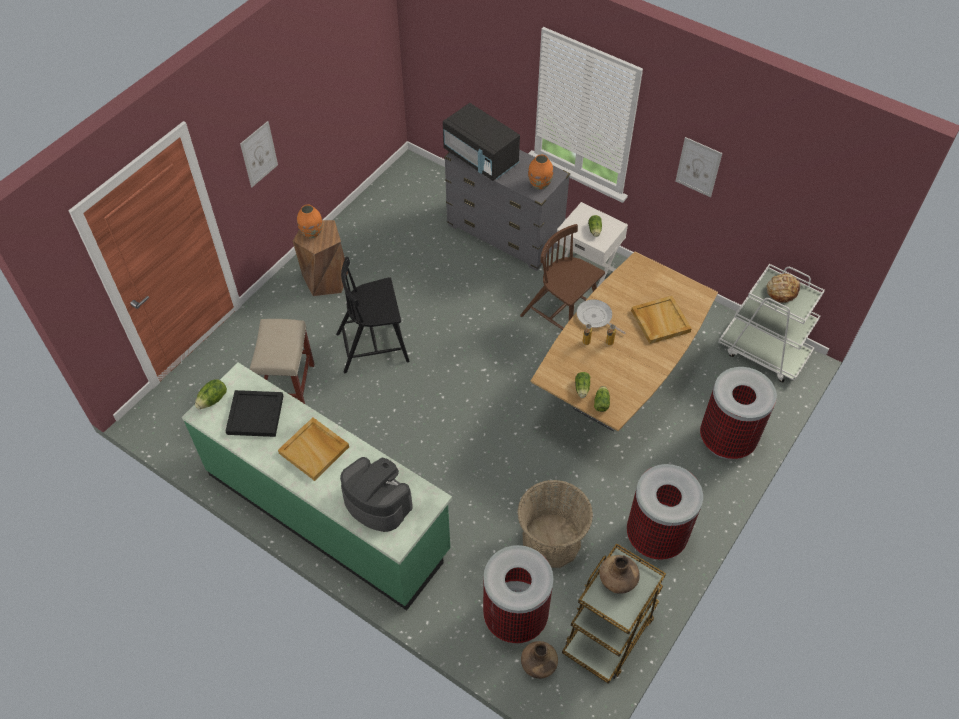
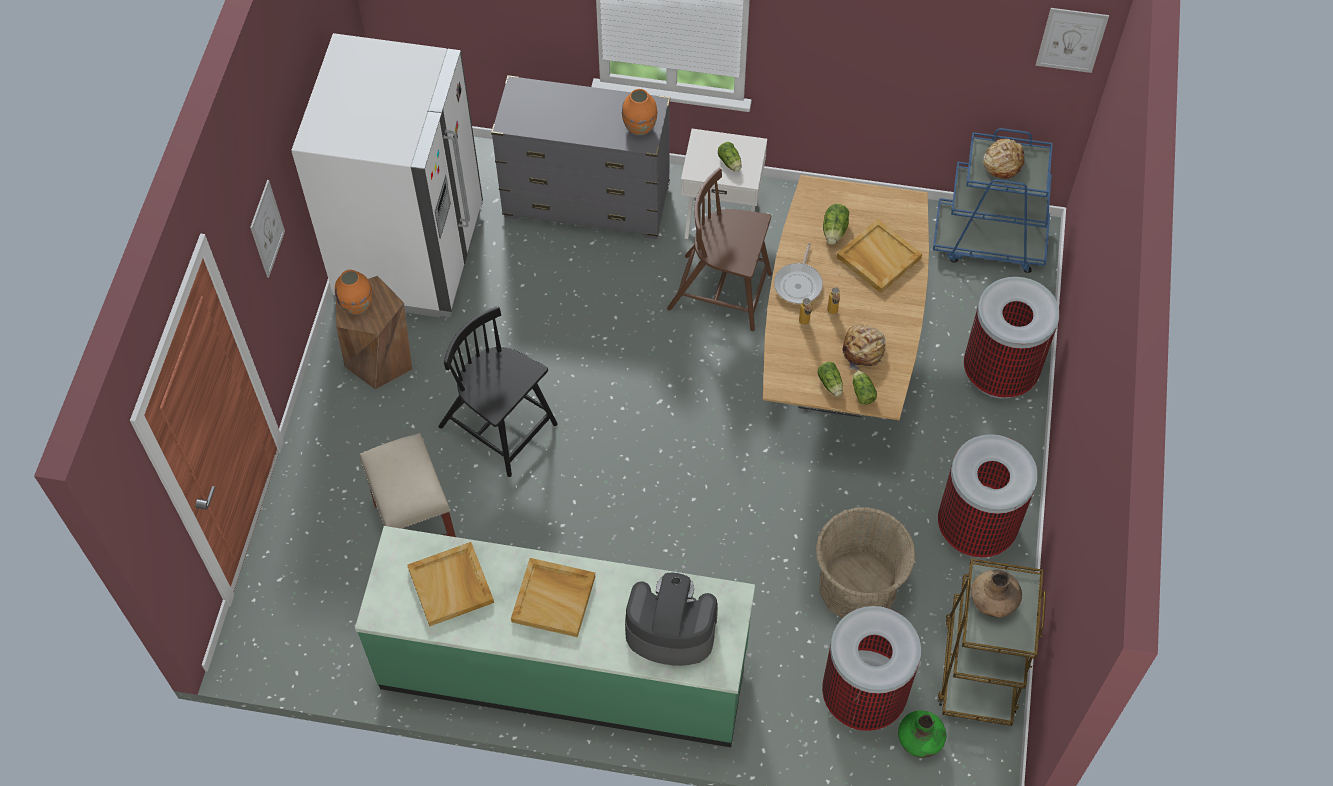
camera: 25 degrees left, 5 degrees up
lettuce [195,379,227,409] -> lettuce moved to [823,204,849,245]
black tray [226,390,283,437] -> beige tray [407,542,494,627]
black chair [336,257,409,373] -> black chair turned 75 degrees clockwise [439,306,558,477]
black microwave [443,103,520,181] -> none
brown vase [521,641,558,679] -> green vase [898,710,946,758]
frying pan [577,299,626,334] -> frying pan turned 90 degrees counterclockwise [774,243,823,304]
picture [676,137,722,197] -> picture moved to [1036,8,1109,73]
white cart [719,264,825,382] -> blue cart [933,128,1053,273]
none -> white fridge [291,33,483,317]
none -> bread [843,324,886,370]

